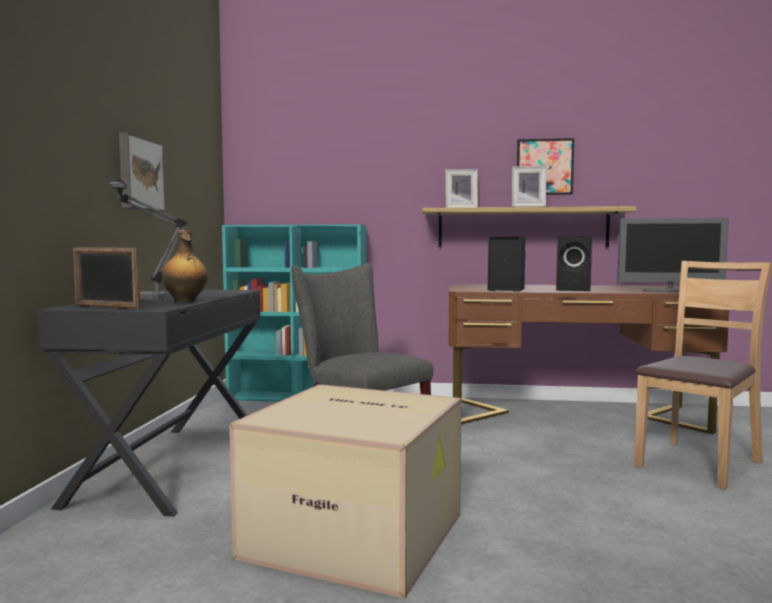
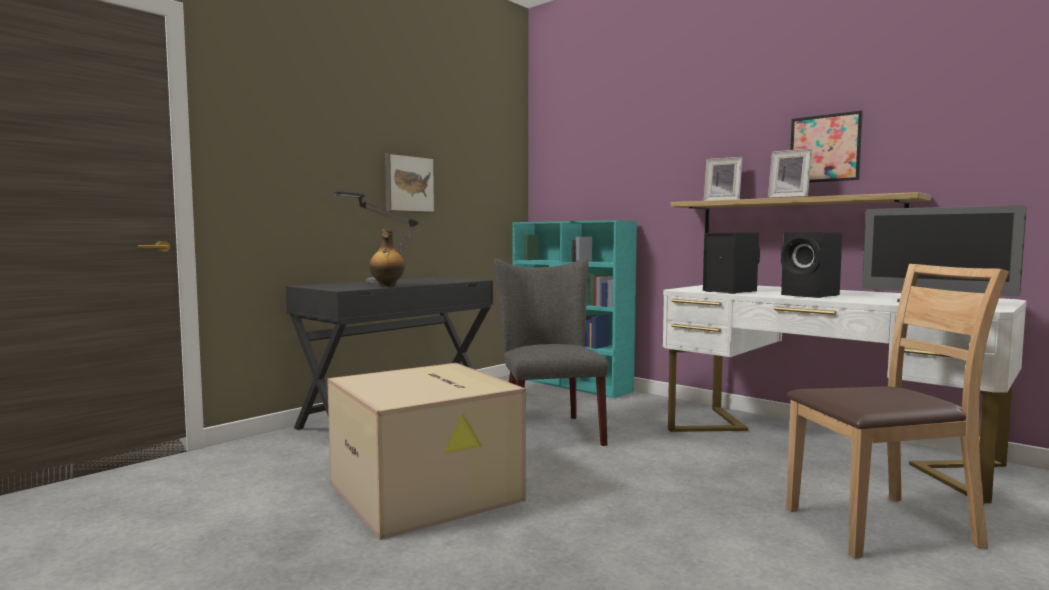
camera: 35 degrees right, 0 degrees up
picture frame [73,247,141,309] -> none
brown desk [448,284,729,434] -> white desk [663,285,1027,503]

